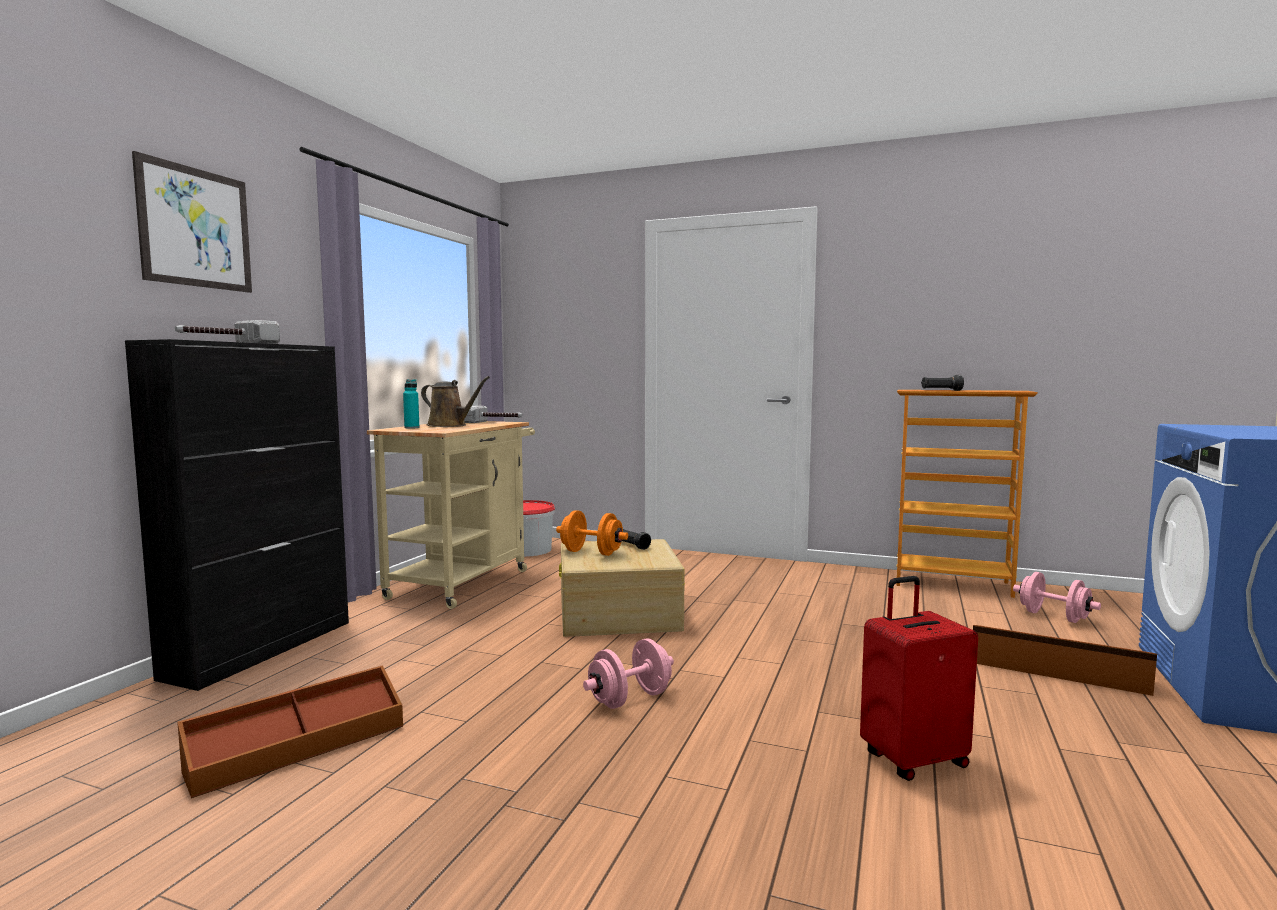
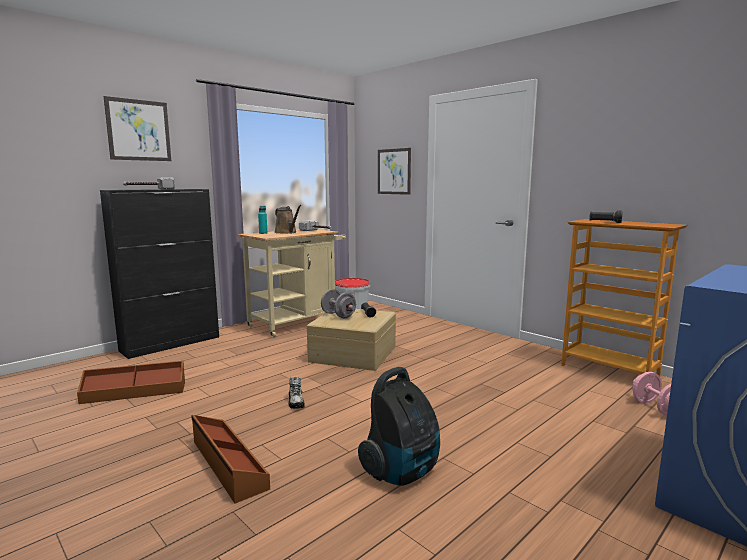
camera: 25 degrees right, 5 degrees up
orange dumbbell [556,510,628,556] -> grey dumbbell [321,289,356,318]
pink dumbbell [583,639,674,709] -> shoe [289,377,305,409]
red suitcase [860,576,978,781] -> vacuum cleaner [358,367,440,486]
brown storage box [973,625,1157,696] -> brown storage box moved to [191,415,270,504]
none -> picture [378,148,411,195]

